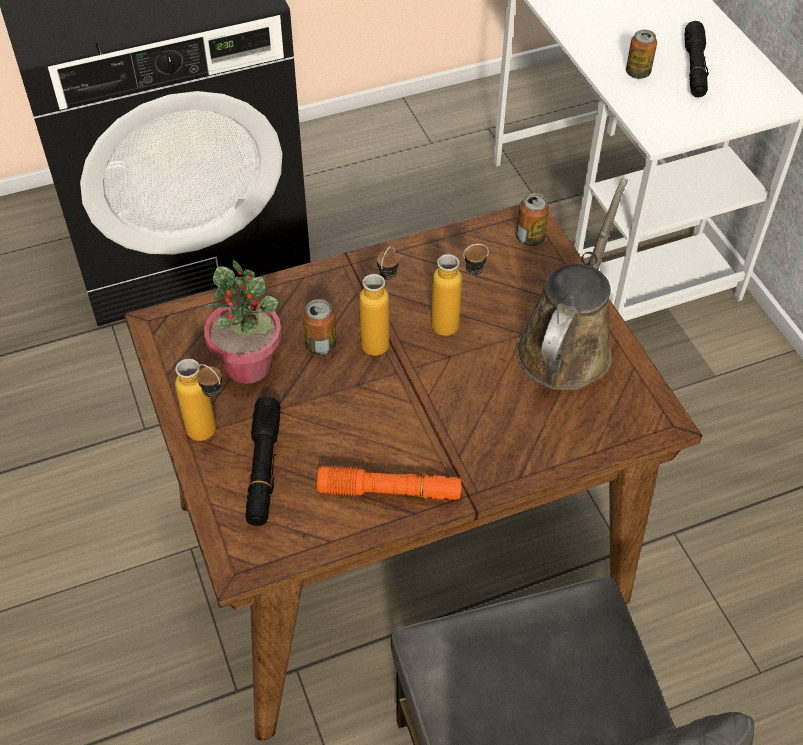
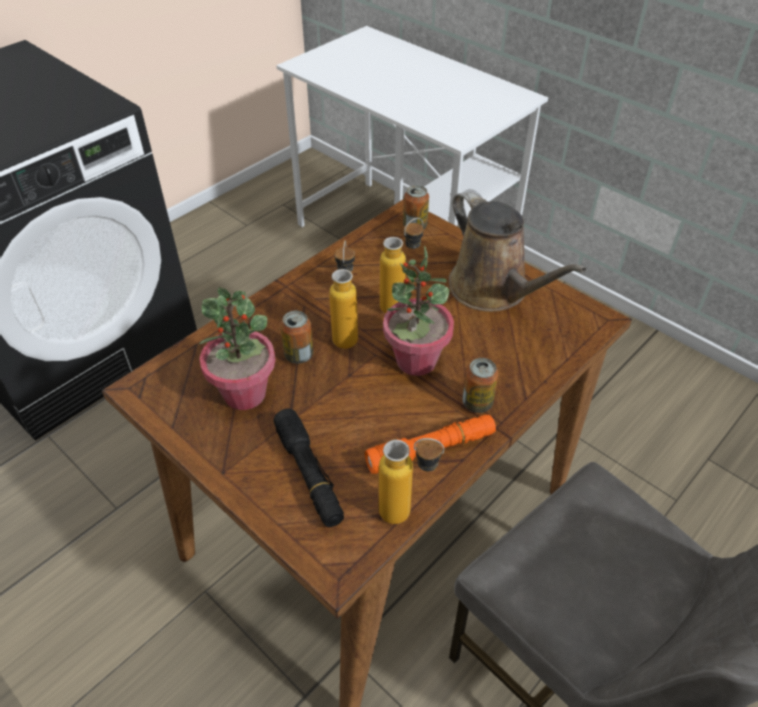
camera: 25 degrees left, 5 degrees down
bottle [175,359,222,441] -> bottle moved to [379,438,444,524]
brown watering can [516,178,628,391] -> brown watering can turned 150 degrees clockwise [449,189,586,312]
can [626,30,657,79] -> can moved to [462,358,498,413]
black flashlight [684,21,709,97] -> none
none -> potted plant [383,246,454,376]

